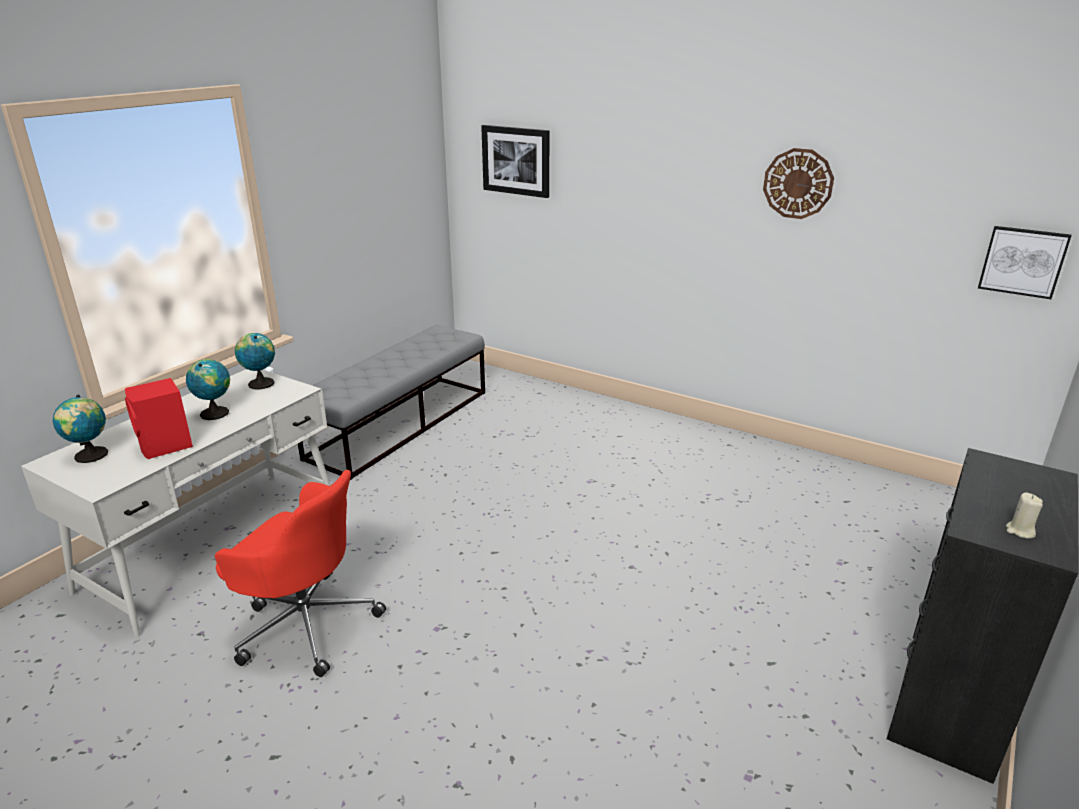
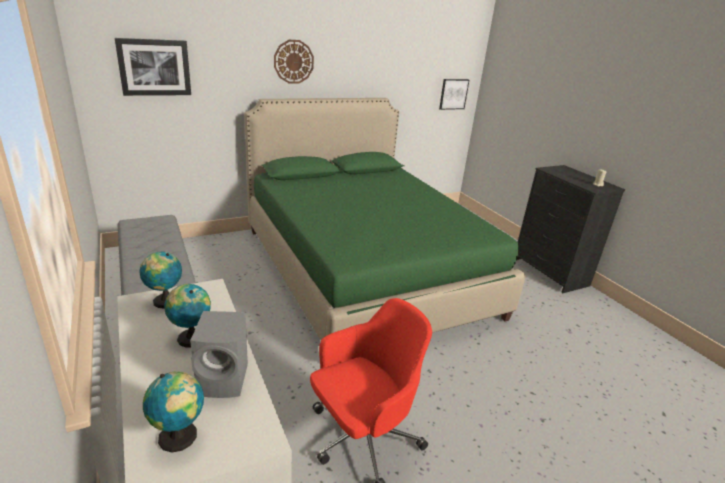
camera: 60 degrees left, 0 degrees up
red speaker [125,378,193,459] -> grey speaker [190,311,248,398]
wall clock [763,148,834,219] -> wall clock moved to [274,40,314,84]
none -> green bed [244,98,526,340]

